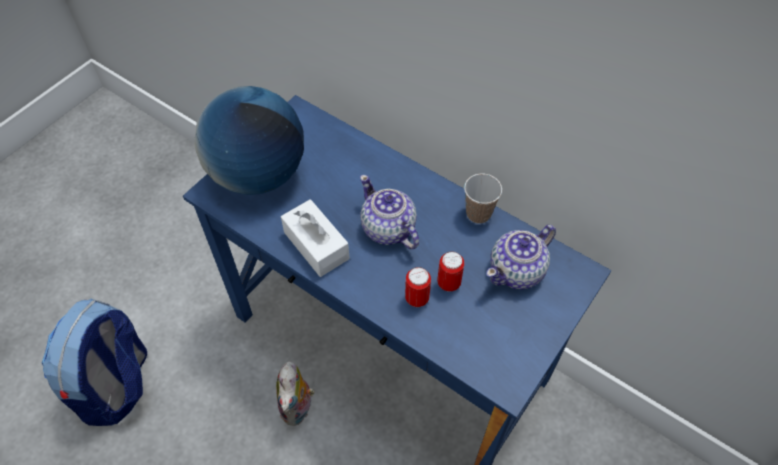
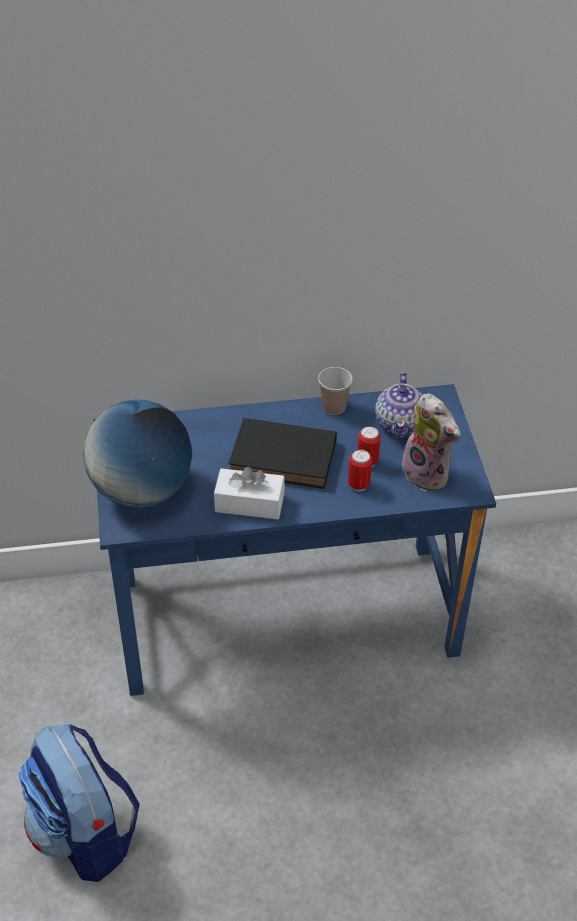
camera: 45 degrees left, 10 degrees down
plush toy [276,361,315,426] -> plush toy moved to [400,393,460,492]
teapot [360,175,419,249] -> black book [229,418,337,489]

